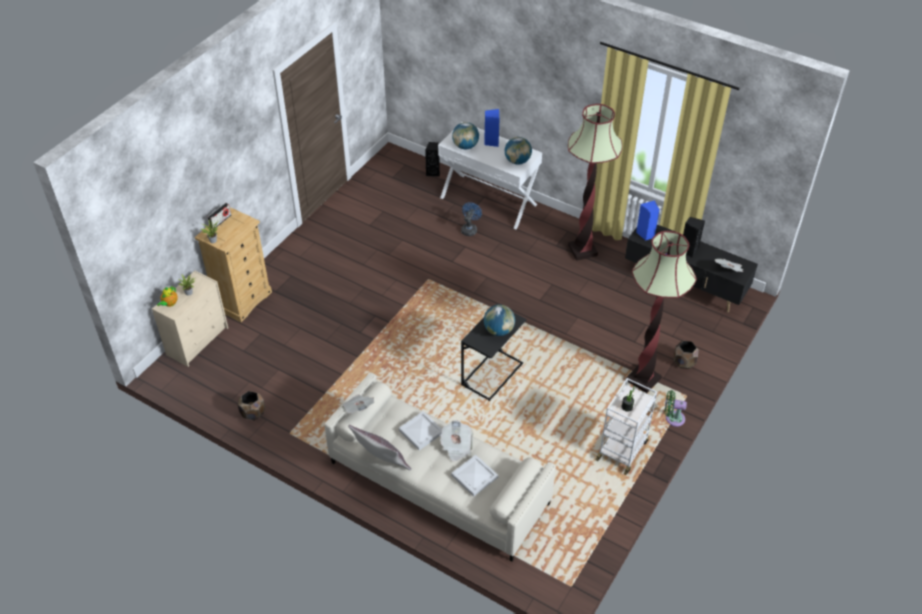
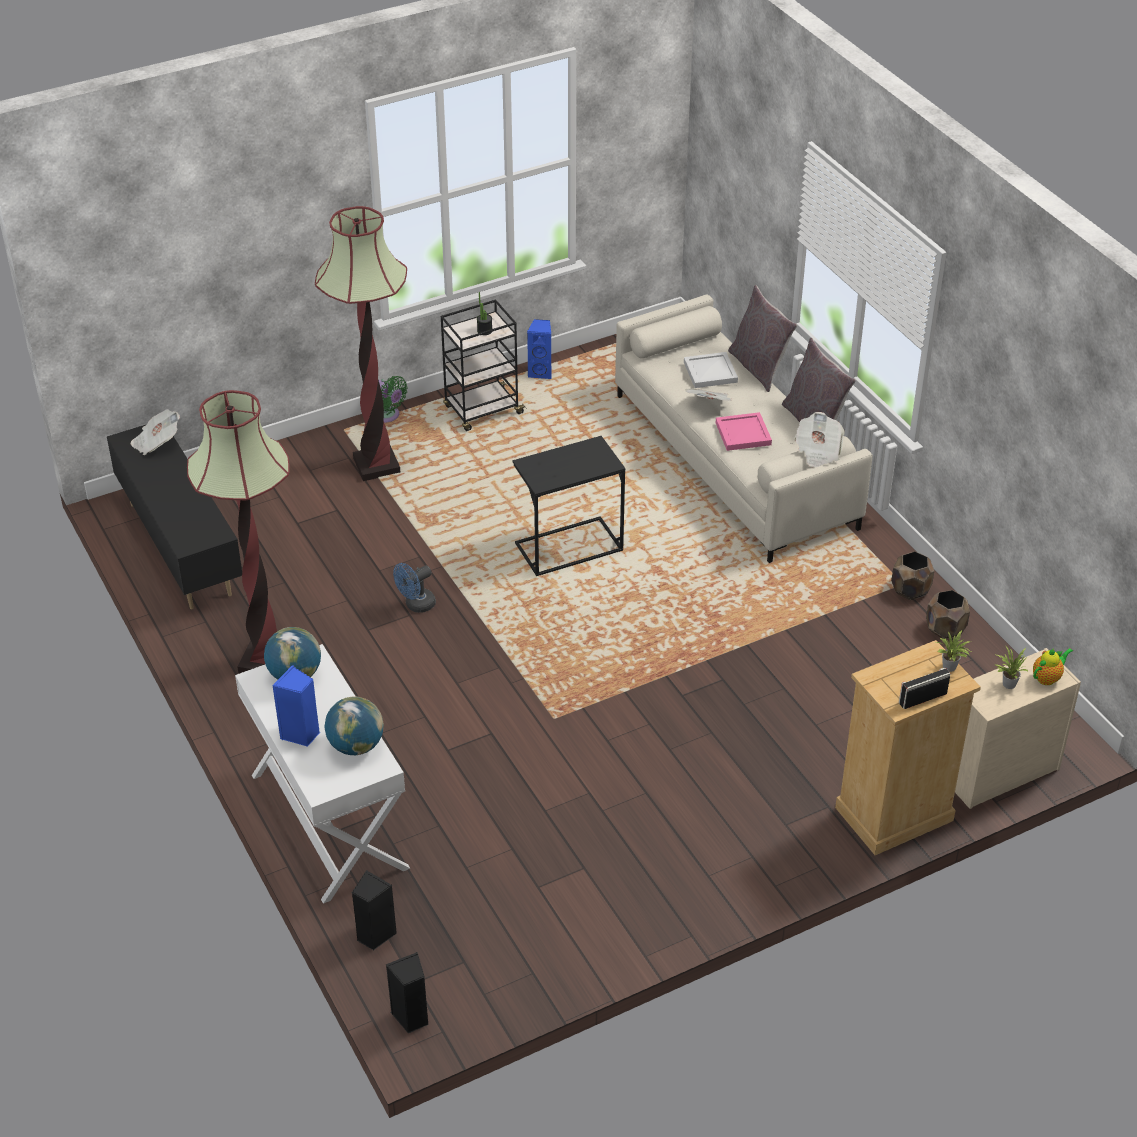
camera: 150 degrees left, 5 degrees down
white tray [399,411,442,450] -> pink tray [716,412,772,451]
blue fan [461,202,482,236] -> blue fan moved to [393,563,436,613]
globe [484,305,515,336] -> none
white cart [595,378,657,475] -> black cart [441,299,527,431]
blue speaker [636,200,660,241] -> blue speaker moved to [527,319,551,379]
brown planter [673,341,699,369] -> brown planter moved to [891,551,934,600]
black speaker [683,217,705,258] -> black speaker moved to [386,952,429,1033]
none -> grey pillow [728,285,797,392]

